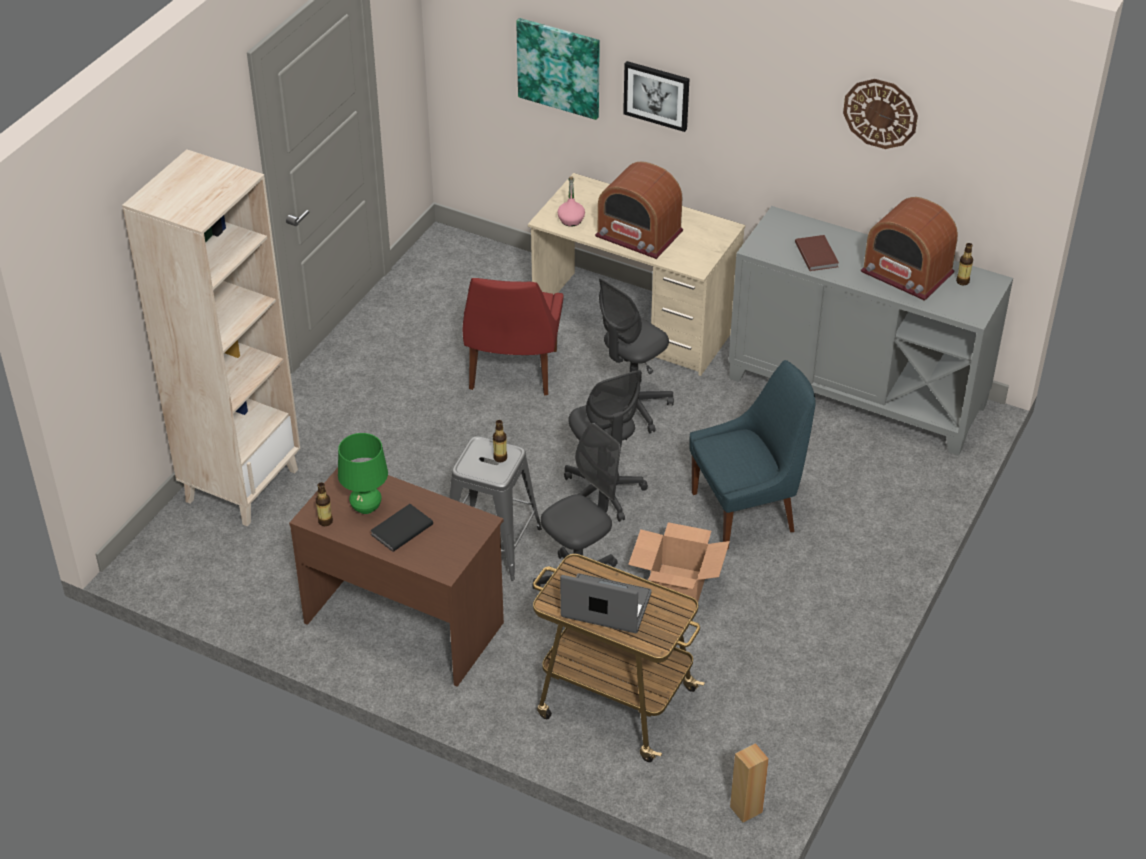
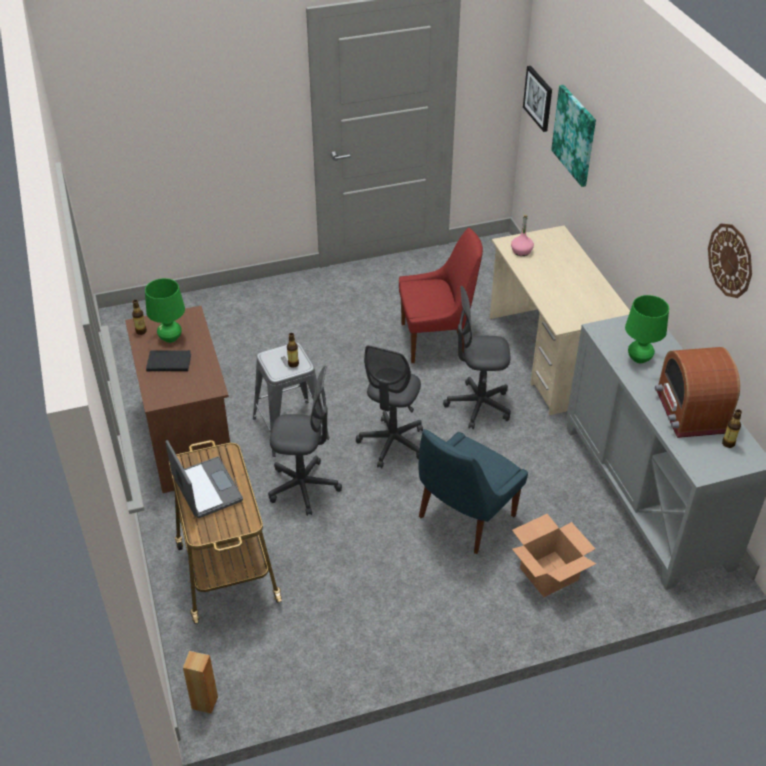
camera: 45 degrees right, 0 degrees up
beige bookcase [122,149,300,526] -> none
red chair [463,278,563,395] -> red chair turned 150 degrees counterclockwise [399,228,483,363]
radio [595,161,684,259] -> none
picture [623,61,689,132] -> picture moved to [523,66,552,132]
cardboard box [628,522,730,602] -> cardboard box moved to [512,514,596,597]
blue chair [689,360,815,550] -> blue chair turned 105 degrees clockwise [418,429,528,554]
brown book [795,235,839,271] -> green table lamp [625,295,669,363]

